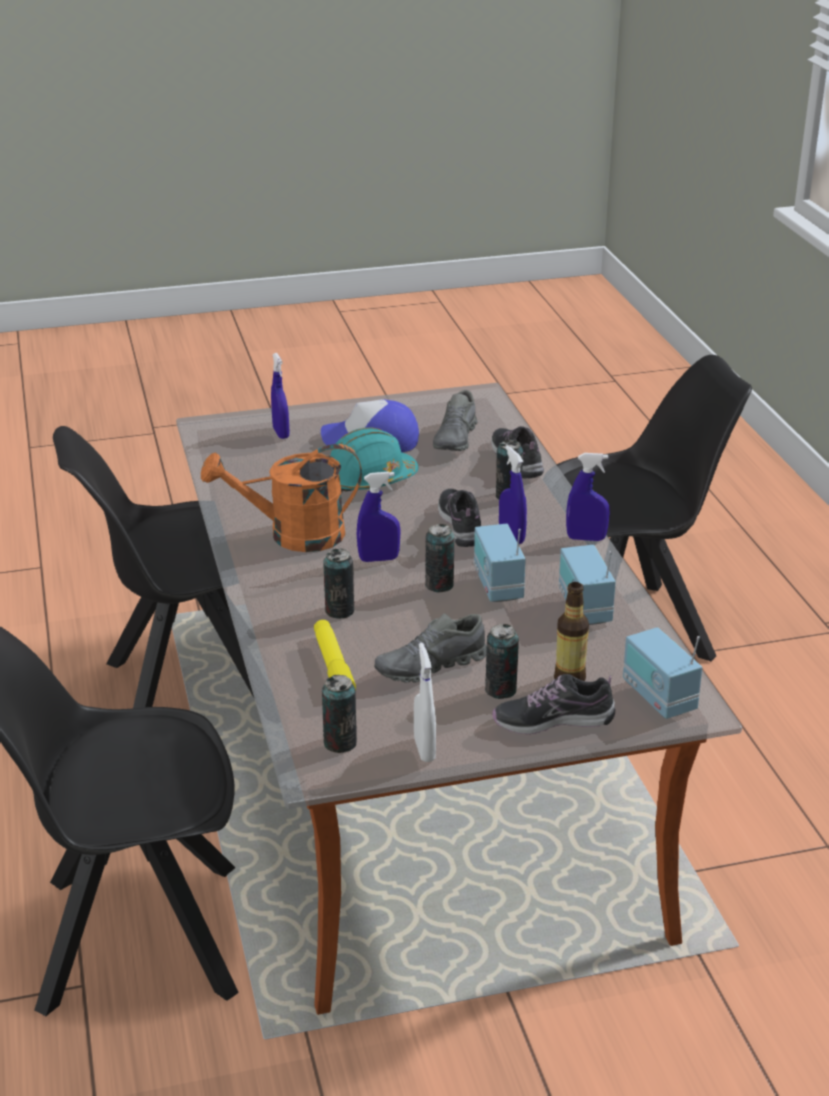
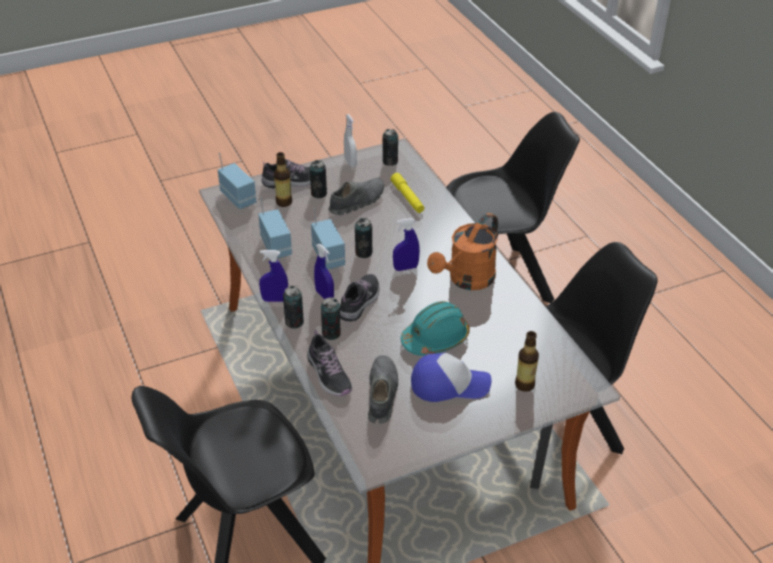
camera: 170 degrees right, 10 degrees up
orange watering can [201,444,362,552] -> orange watering can turned 150 degrees clockwise [427,213,498,290]
blue spray bottle [271,353,289,439] -> bottle [515,331,539,392]
can [323,549,354,619] -> can moved to [283,286,304,328]
shoe [438,489,481,547] -> shoe turned 135 degrees counterclockwise [340,274,379,321]

